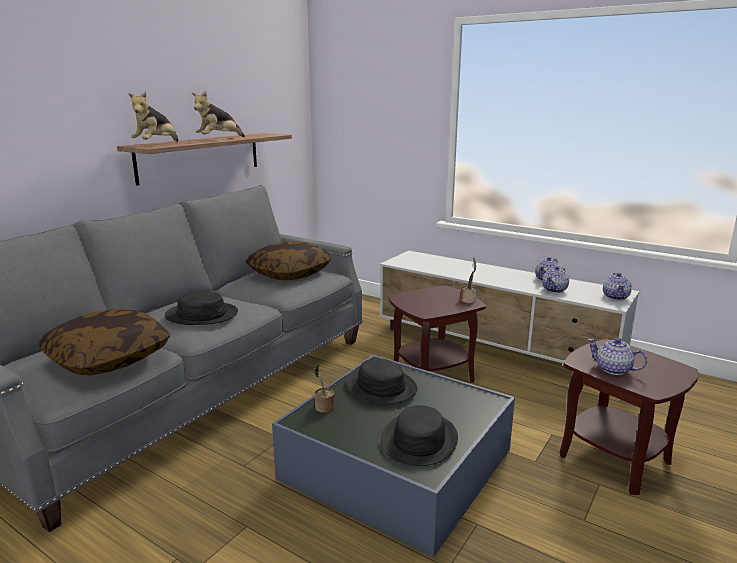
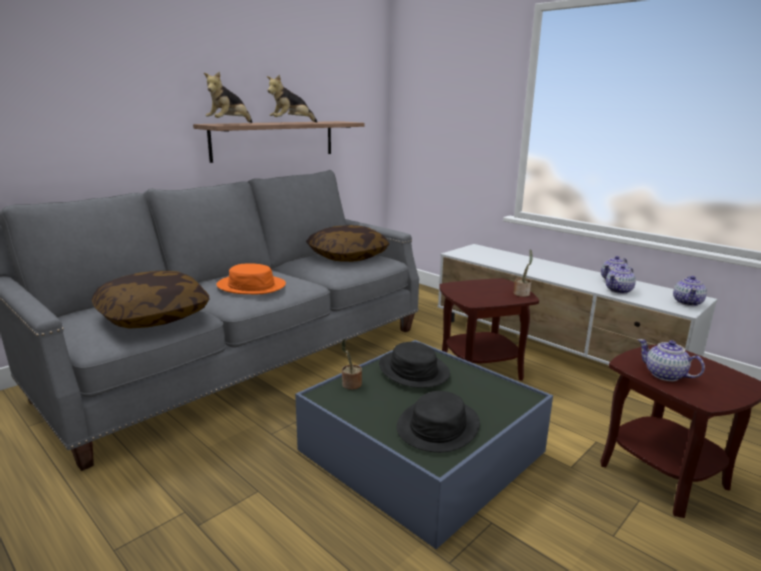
camera: 10 degrees right, 0 degrees up
black hat [164,291,238,325] -> orange hat [216,263,286,294]

